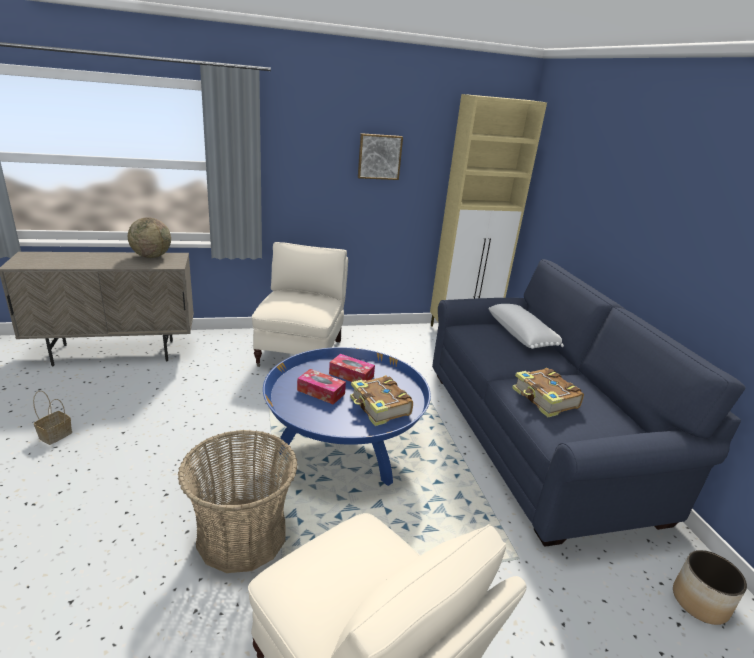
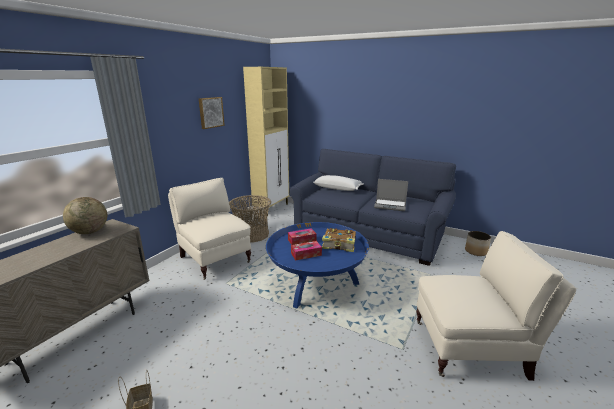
camera: 45 degrees left, 5 degrees down
basket [178,430,298,573] -> basket moved to [229,195,271,243]
book [512,368,584,417] -> laptop [374,179,408,211]

